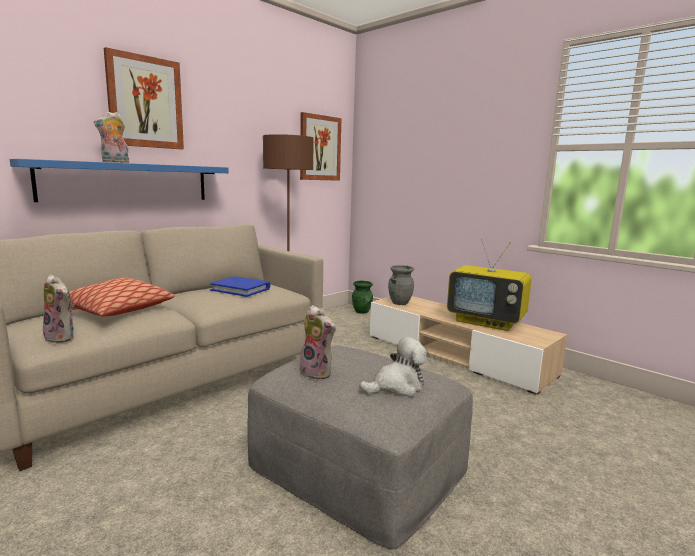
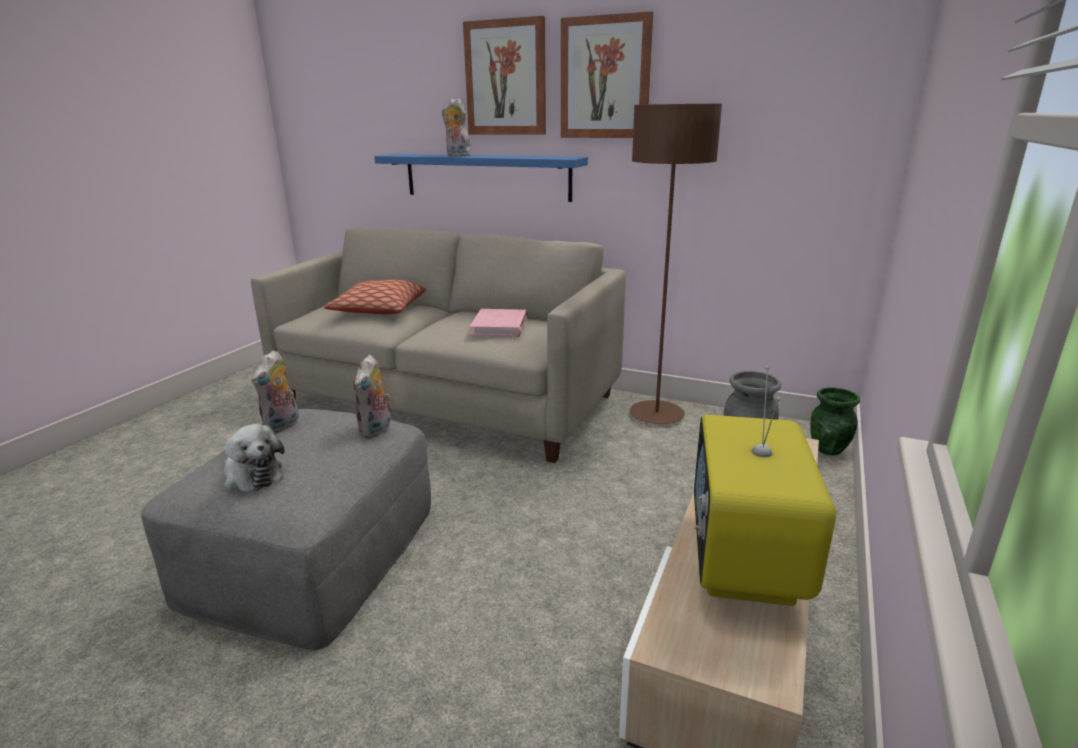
camera: 70 degrees right, 10 degrees up
plush toy [43,274,74,343] -> plush toy moved to [354,354,391,438]
blue book [210,276,270,297] -> pink book [470,309,528,337]
picture [300,112,341,181] -> picture moved to [561,11,653,138]

